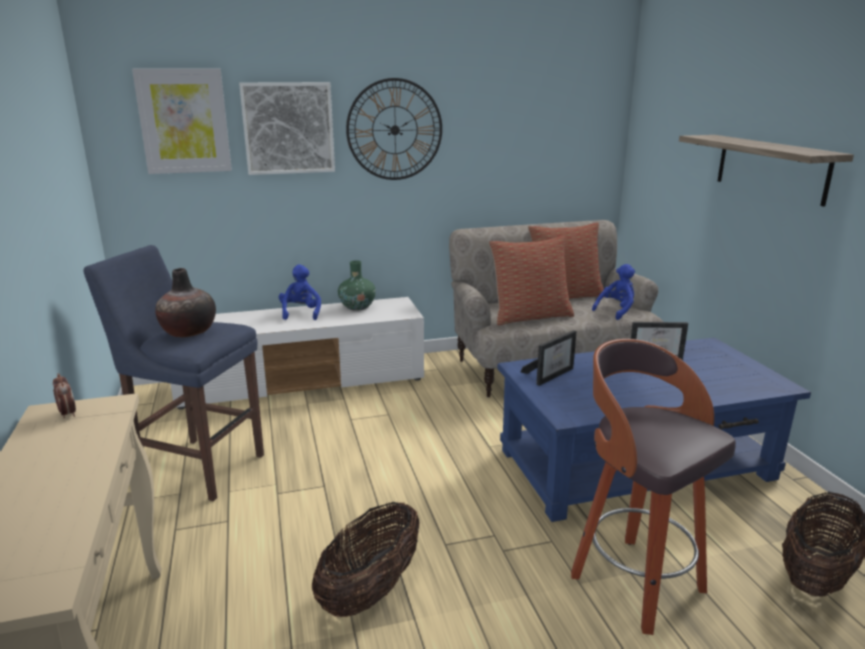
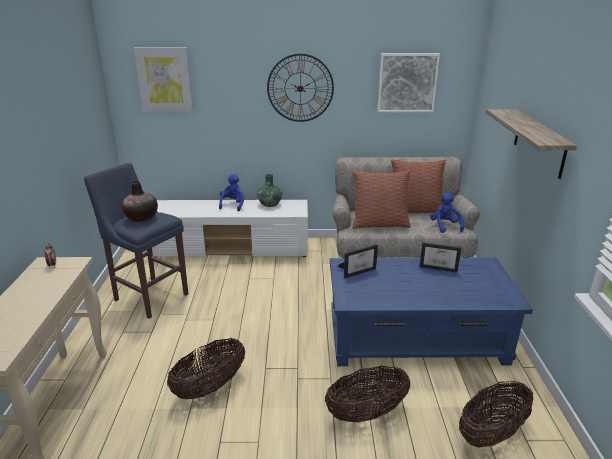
camera: 15 degrees right, 5 degrees up
picture [239,82,335,175] -> picture moved to [377,53,440,112]
stool [571,339,736,635] -> basket [325,366,410,422]
blue plush toy [592,264,635,320] -> blue plush toy turned 75 degrees counterclockwise [430,193,464,233]

